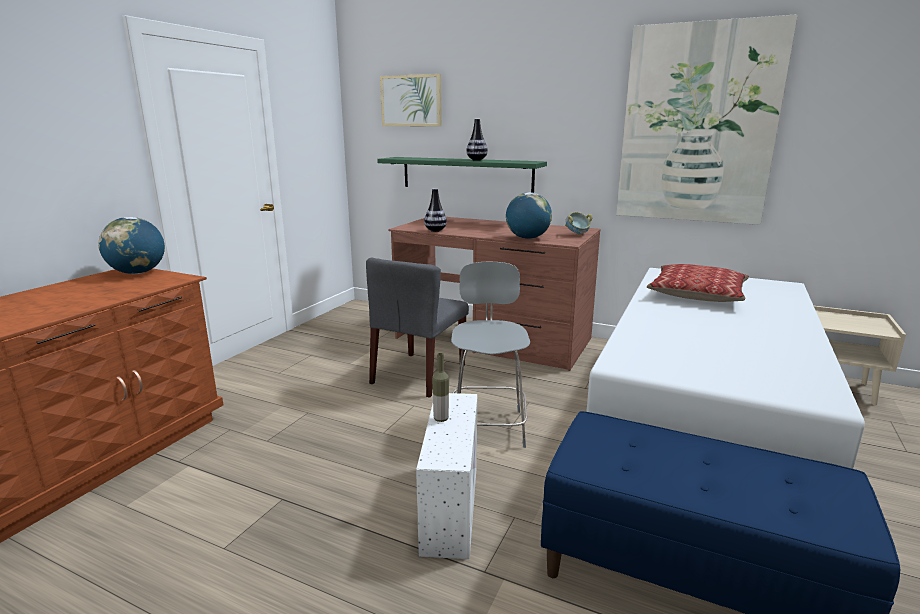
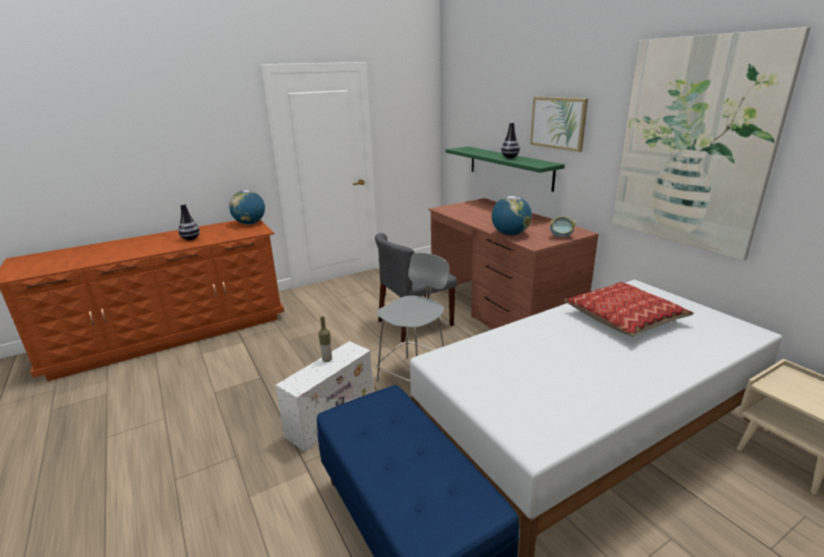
camera: 35 degrees right, 5 degrees up
picture [380,74,442,126] -> picture moved to [530,97,588,152]
vase [424,188,447,232] -> vase moved to [178,204,200,240]

